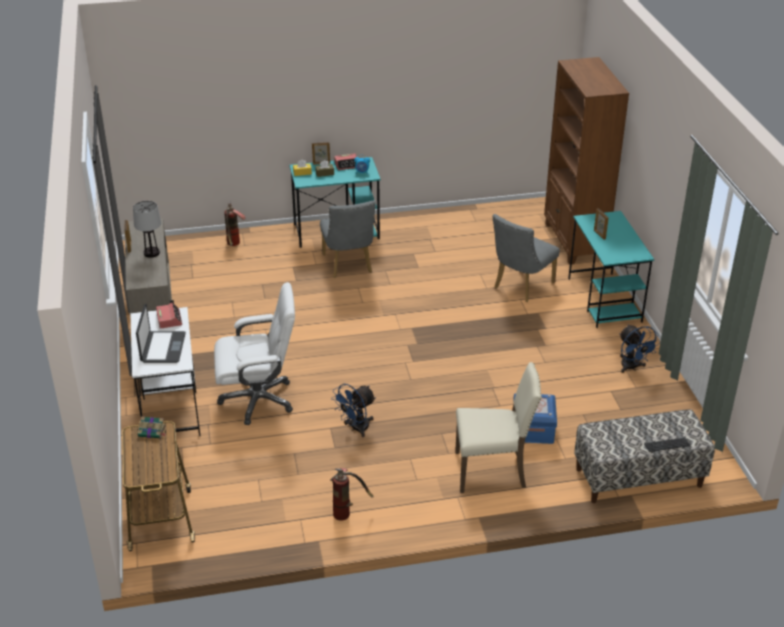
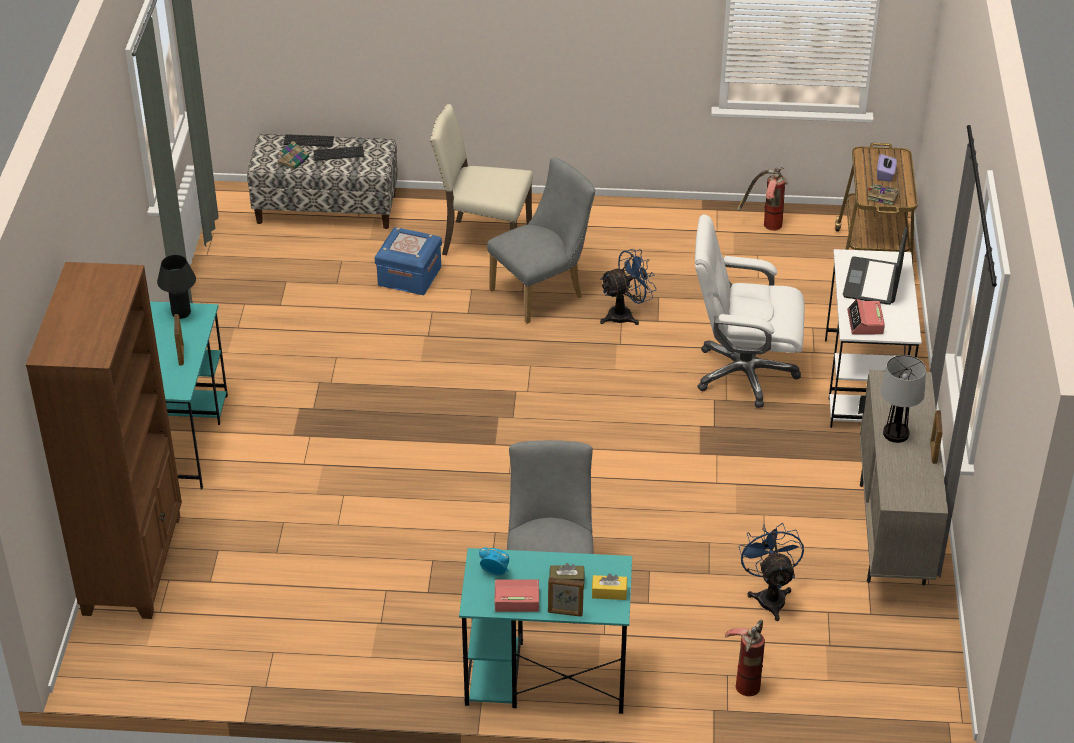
camera: 165 degrees left, 5 degrees up
fire extinguisher [330,468,374,521] -> fire extinguisher moved to [737,167,788,231]
grey chair [492,214,560,302] -> grey chair moved to [487,157,595,324]
blue fan [619,324,661,373] -> blue fan moved to [739,523,804,621]
none -> black table lamp [157,255,196,319]
none -> book [277,141,309,170]
none -> keyboard [313,146,364,161]
none -> purple tissue box [877,154,897,182]

